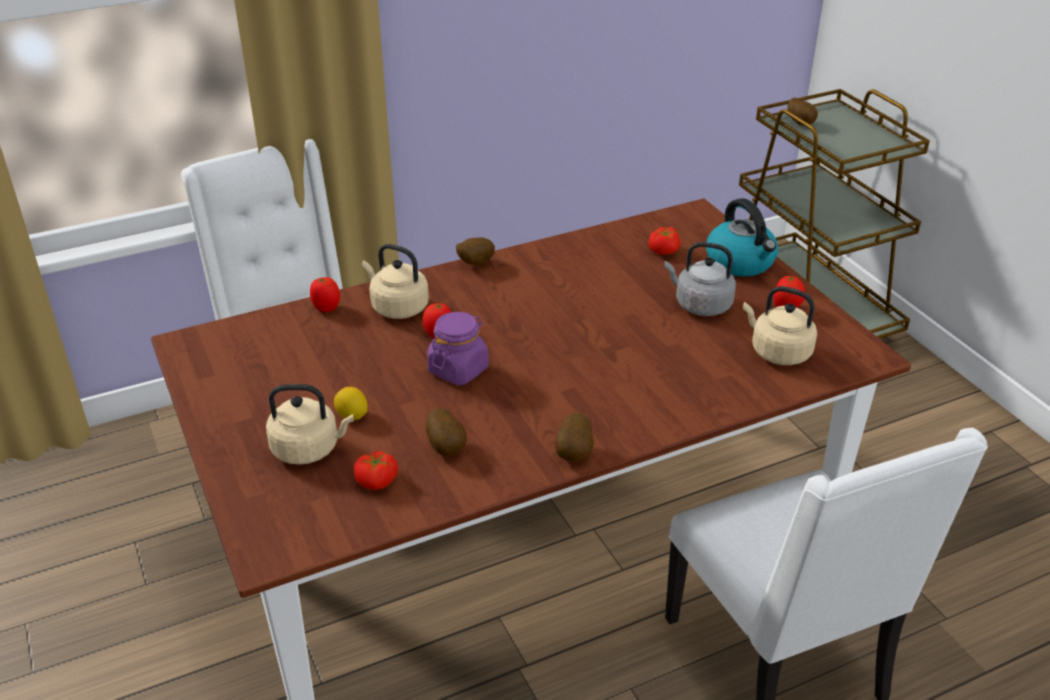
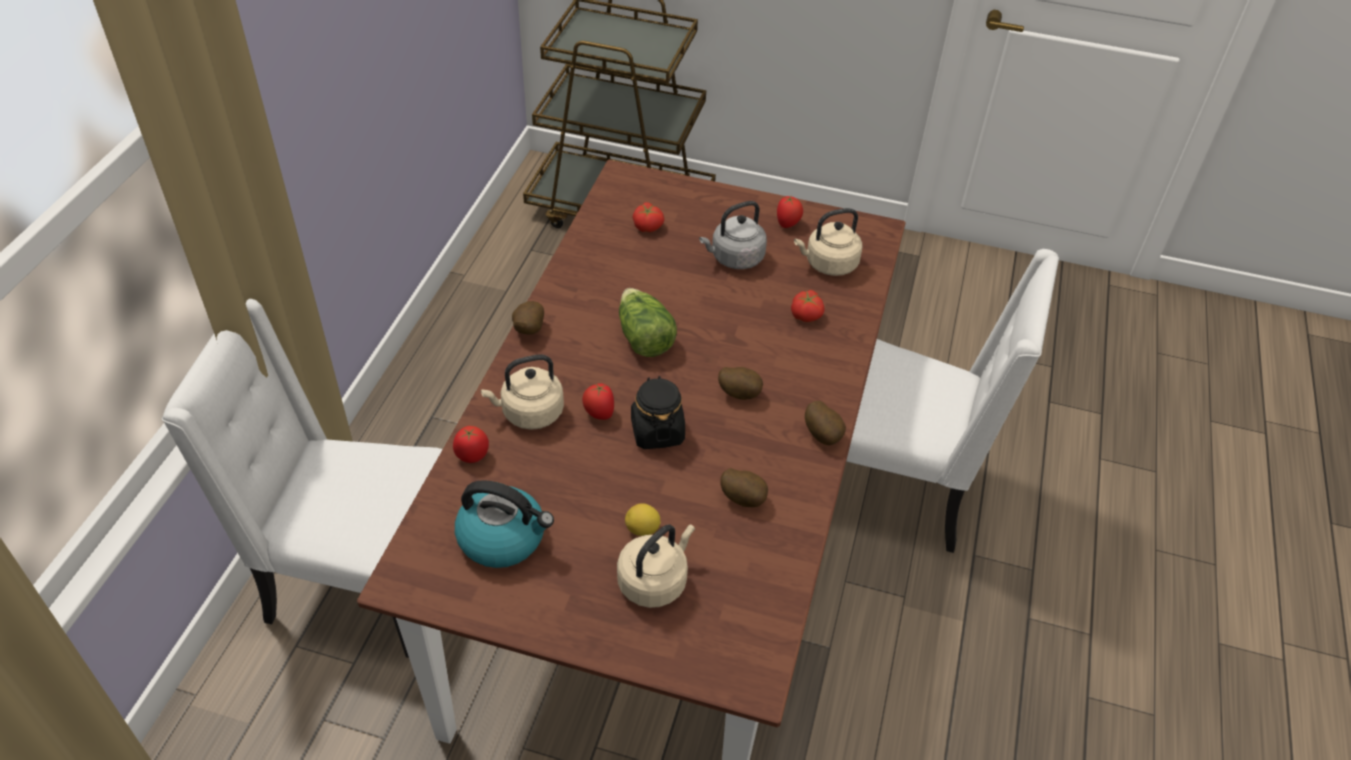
camera: 50 degrees left, 10 degrees up
tomato [354,451,398,490] -> tomato moved to [791,290,825,322]
purple jar [427,312,489,385] -> black jar [631,376,685,449]
kettle [706,198,778,277] -> kettle moved to [455,480,554,568]
potato [788,98,818,126] -> potato moved to [718,367,763,400]
none -> lettuce [619,288,677,357]

